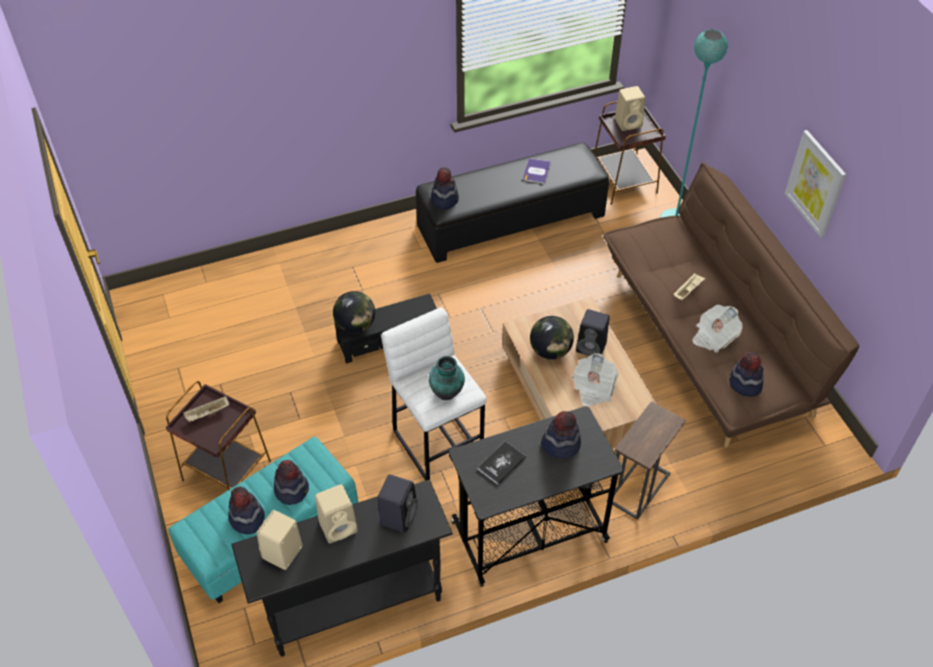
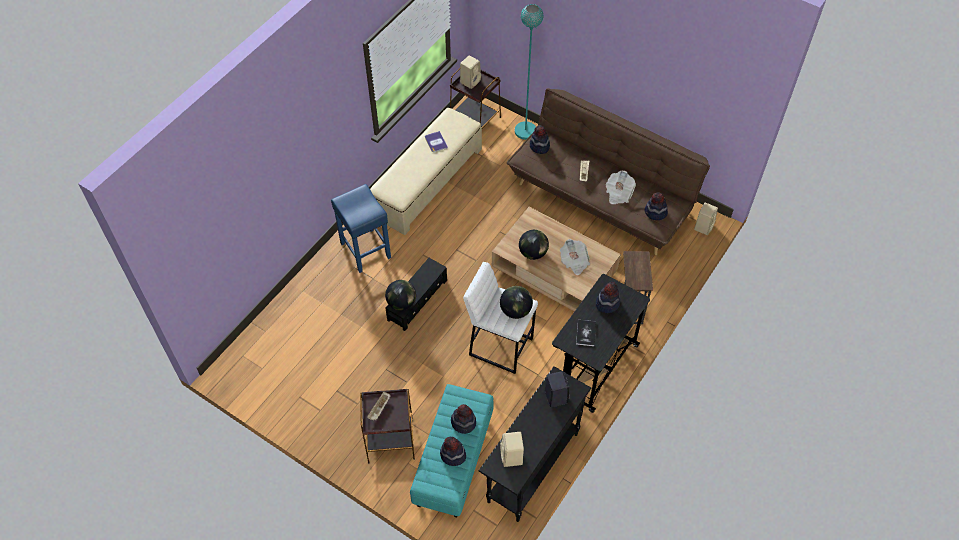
camera: 35 degrees left, 5 degrees up
beige speaker [315,484,358,543] -> beige speaker moved to [694,203,718,235]
black bench [416,143,609,263] -> beige bench [370,108,482,235]
vase [429,356,465,400] -> globe [500,286,533,319]
hat [431,167,459,210] -> hat moved to [530,125,550,154]
black speaker [576,309,610,356] -> none
picture [785,130,846,238] -> none
none -> blue stool [331,184,391,273]

